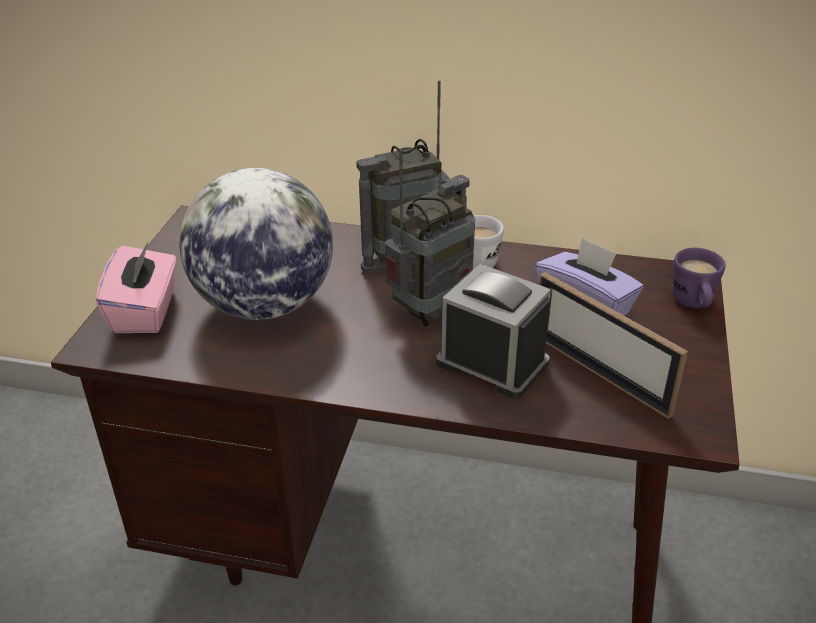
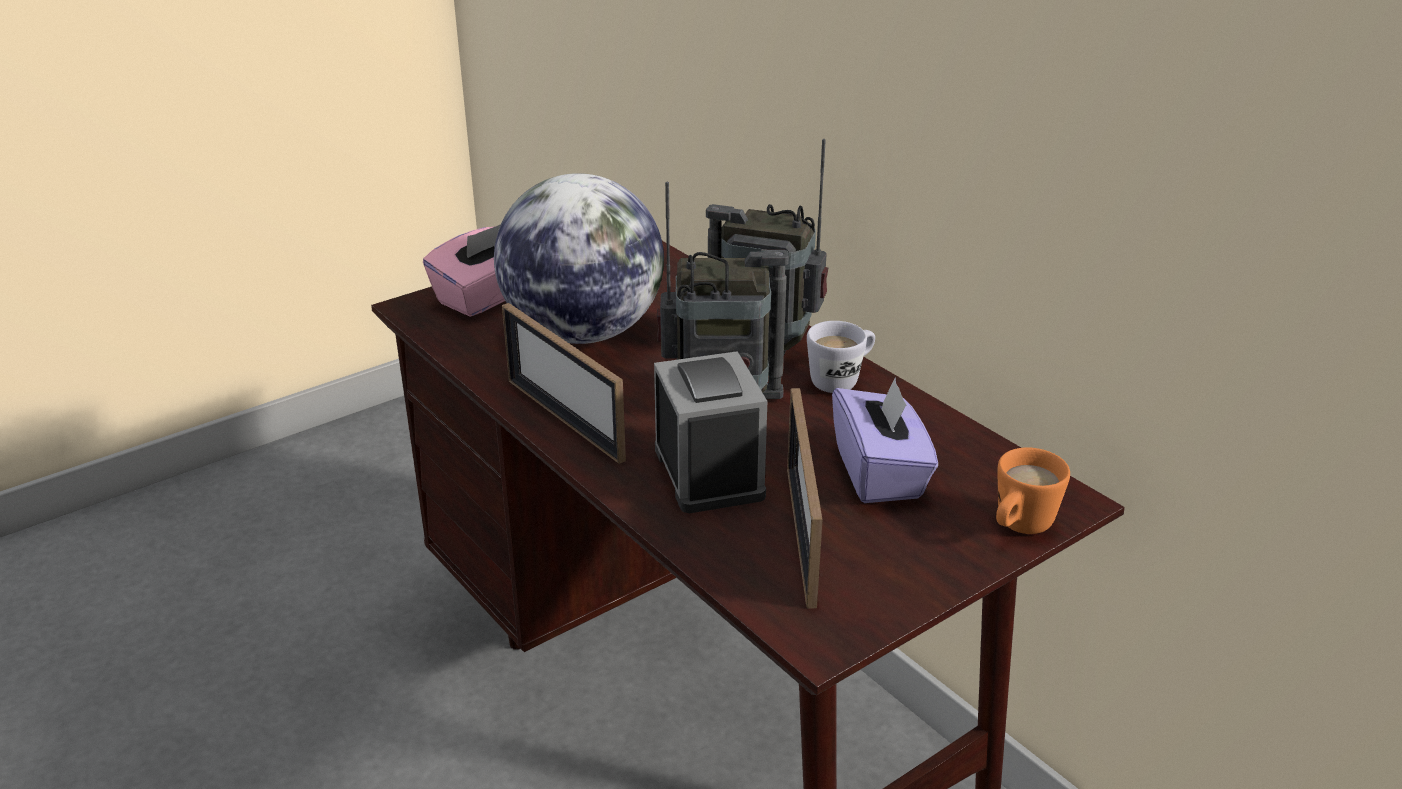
camera: 40 degrees right, 5 degrees down
purple mug [673,248,726,308] -> orange mug [996,447,1070,534]
none -> picture frame [502,303,626,464]

